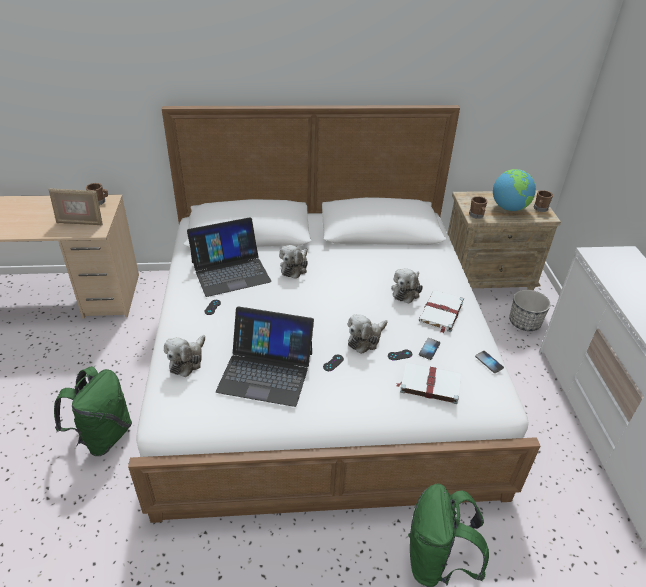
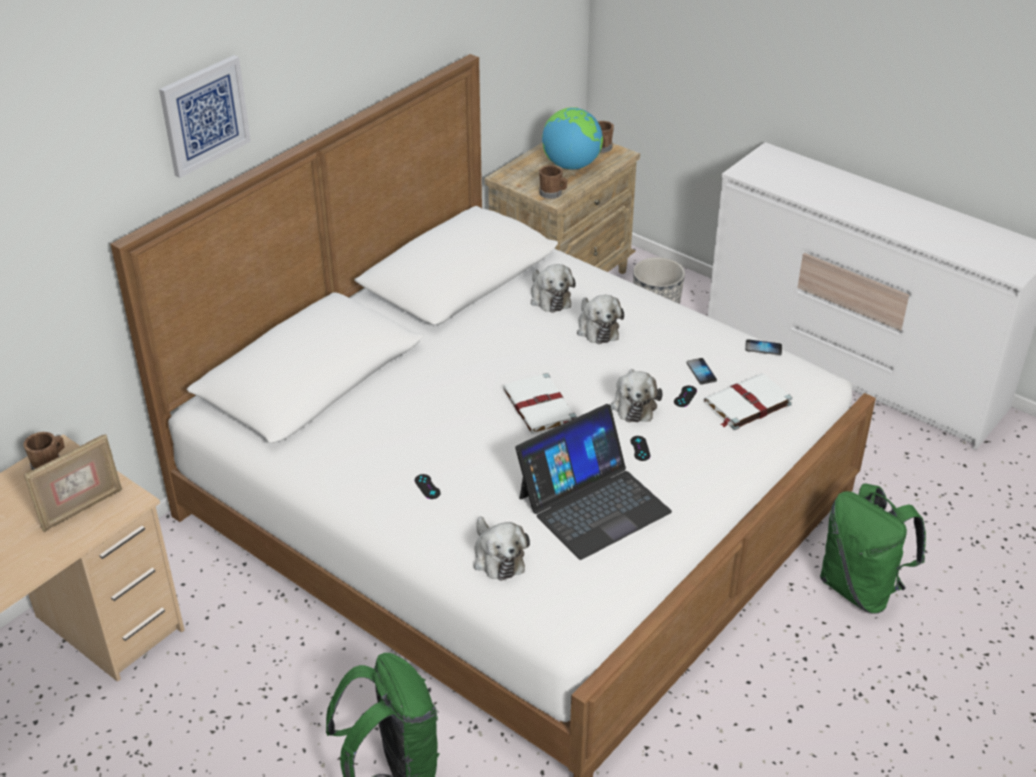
camera: 45 degrees left, 0 degrees up
laptop [187,217,272,297] -> none
plush toy [279,245,308,279] -> plush toy moved to [531,264,576,313]
white book [419,290,464,333] -> white book moved to [503,373,577,434]
none -> picture [159,55,251,178]

